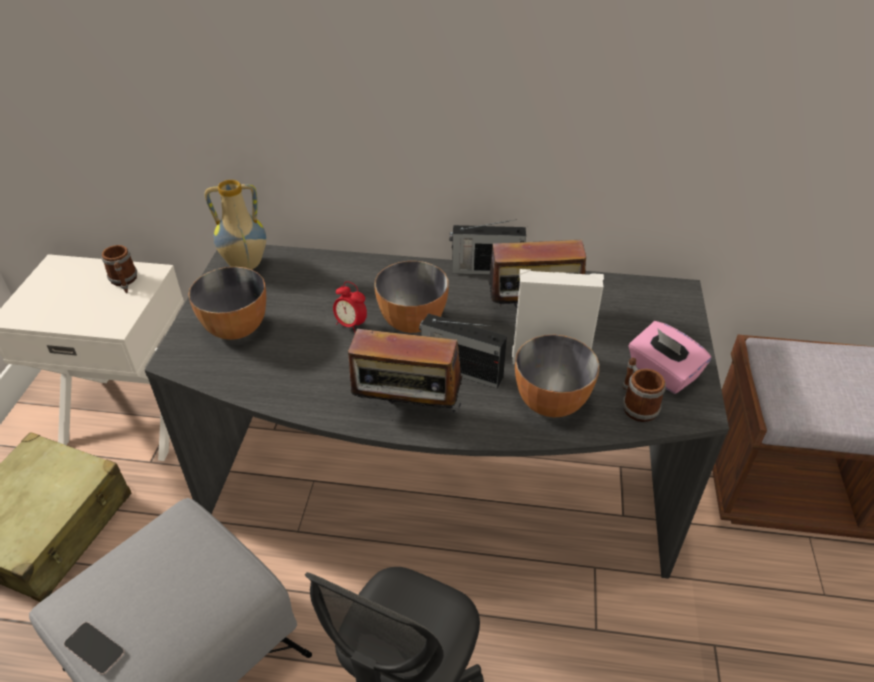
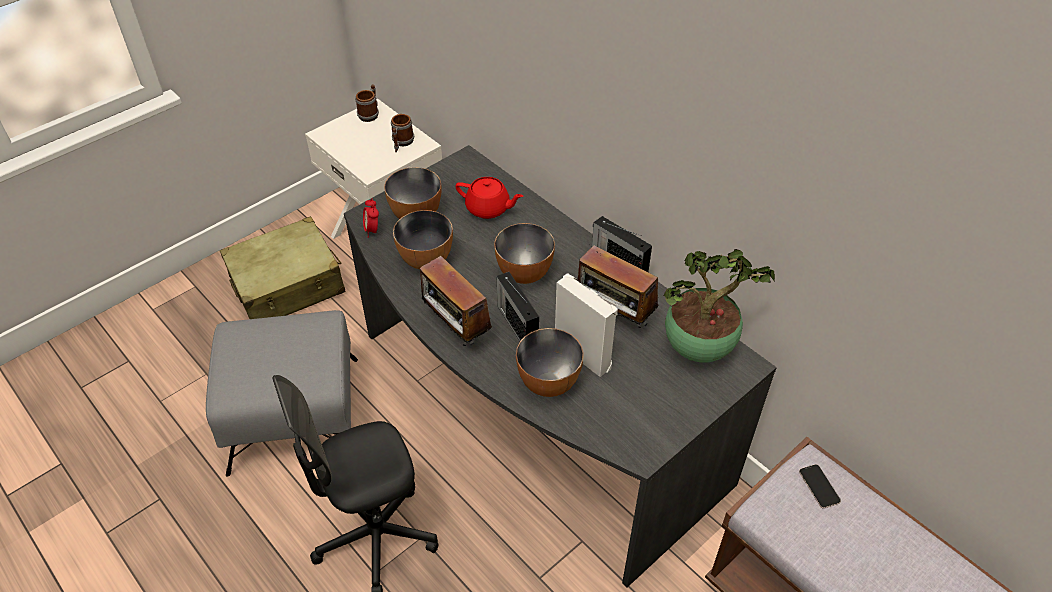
camera: 40 degrees right, 5 degrees up
phone [64,622,125,675] -> phone moved to [799,464,841,509]
vase [204,180,266,269] -> none
alarm clock [333,281,367,331] -> alarm clock moved to [363,198,379,238]
mug [623,358,666,422] -> mug moved to [355,84,379,122]
pink tissue box [628,321,711,394] -> none
none -> bowl [393,210,453,269]
none -> red teapot [455,177,523,219]
none -> potted plant [664,249,775,362]

